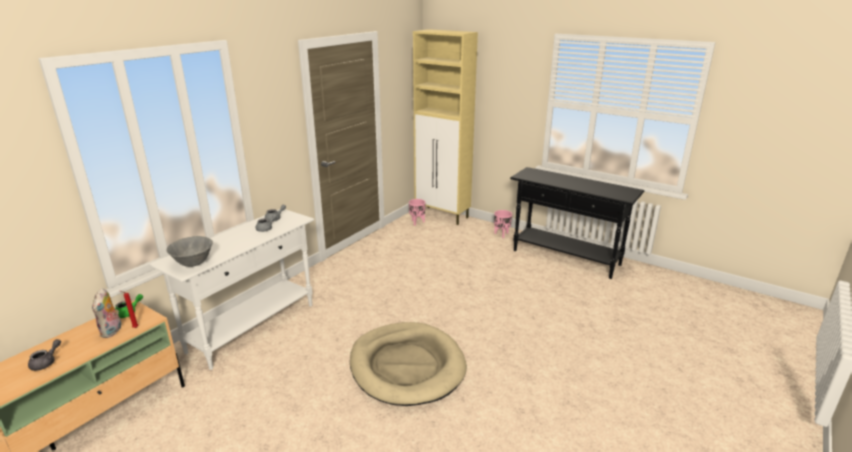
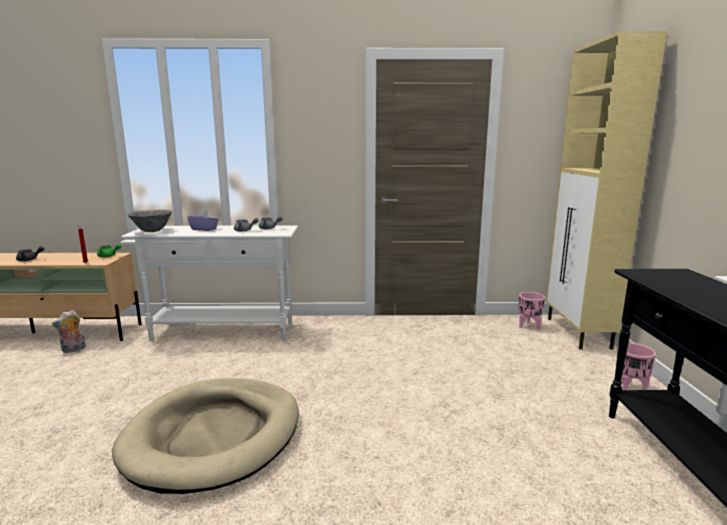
camera: 55 degrees right, 10 degrees down
plush toy [92,288,121,338] -> plush toy moved to [52,310,86,353]
none -> purple tissue box [188,209,219,231]

